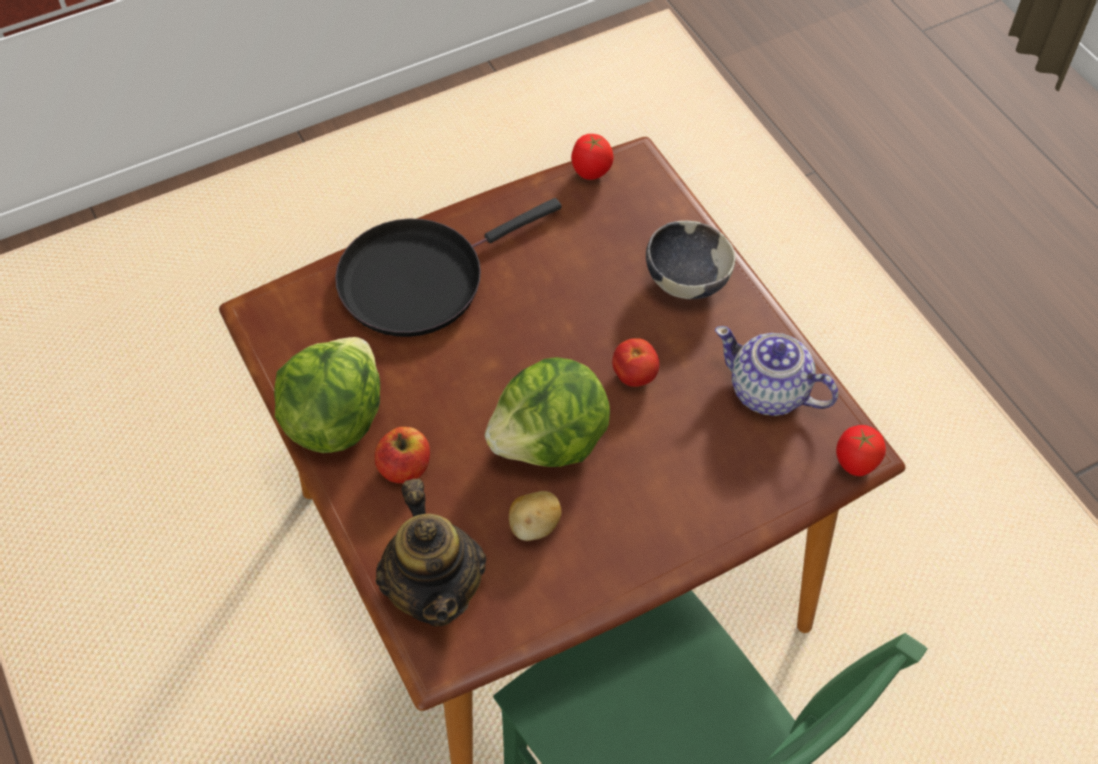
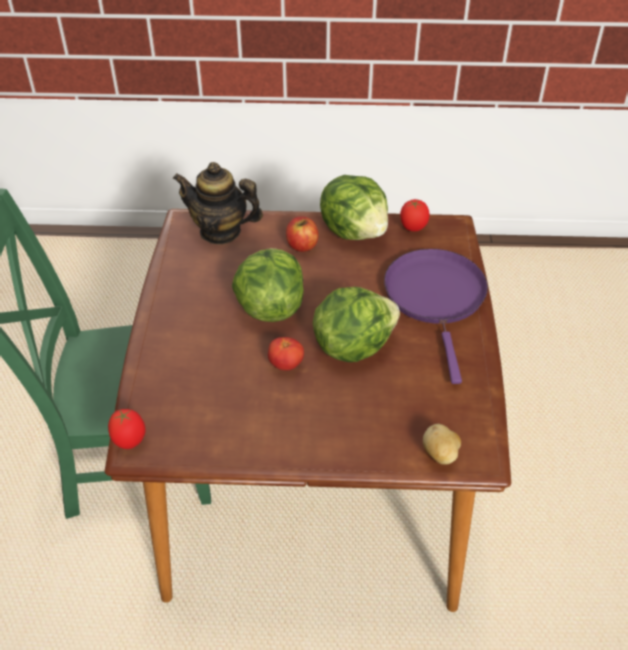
camera: 120 degrees right, 10 degrees down
black frying pan [335,198,562,337] -> purple frying pan [384,249,488,384]
potato [509,491,562,541] -> potato moved to [423,424,461,465]
tomato [571,134,614,180] -> tomato moved to [400,199,430,232]
bowl [646,221,736,299] -> none
teapot [715,326,838,416] -> none
none -> lettuce [313,287,400,362]

